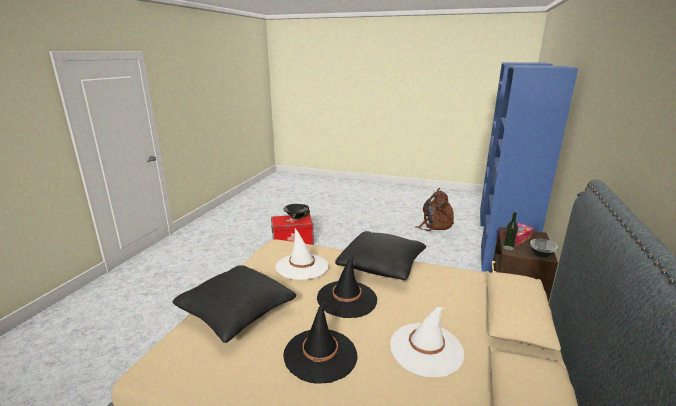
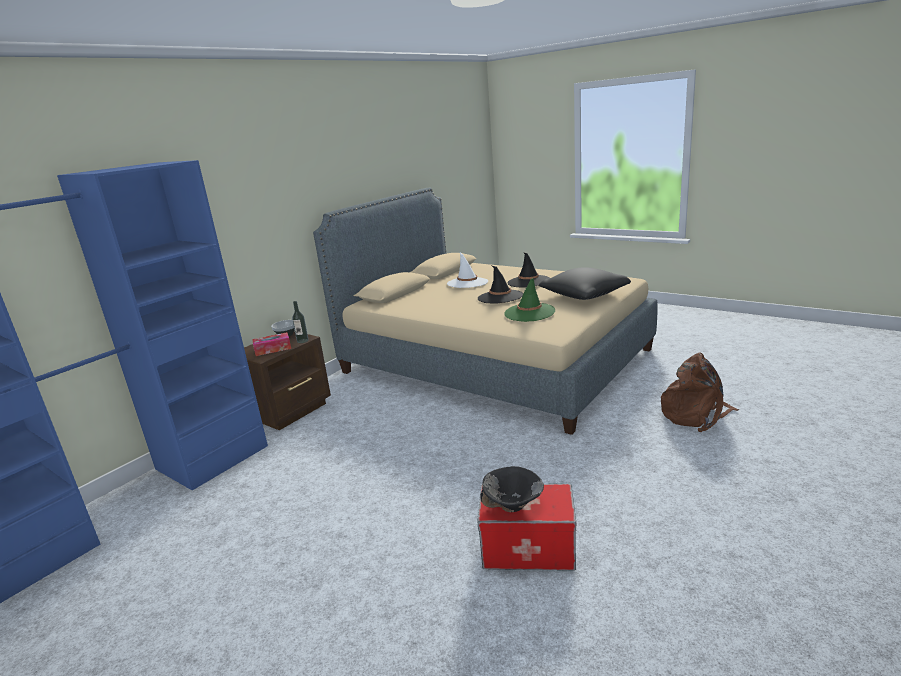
camera: 160 degrees left, 0 degrees up
white hat [276,229,328,280] -> green hat [504,278,555,322]
black pillow [335,231,426,280] -> none
brown backpack [415,188,454,231] -> brown backpack moved to [661,352,739,432]

